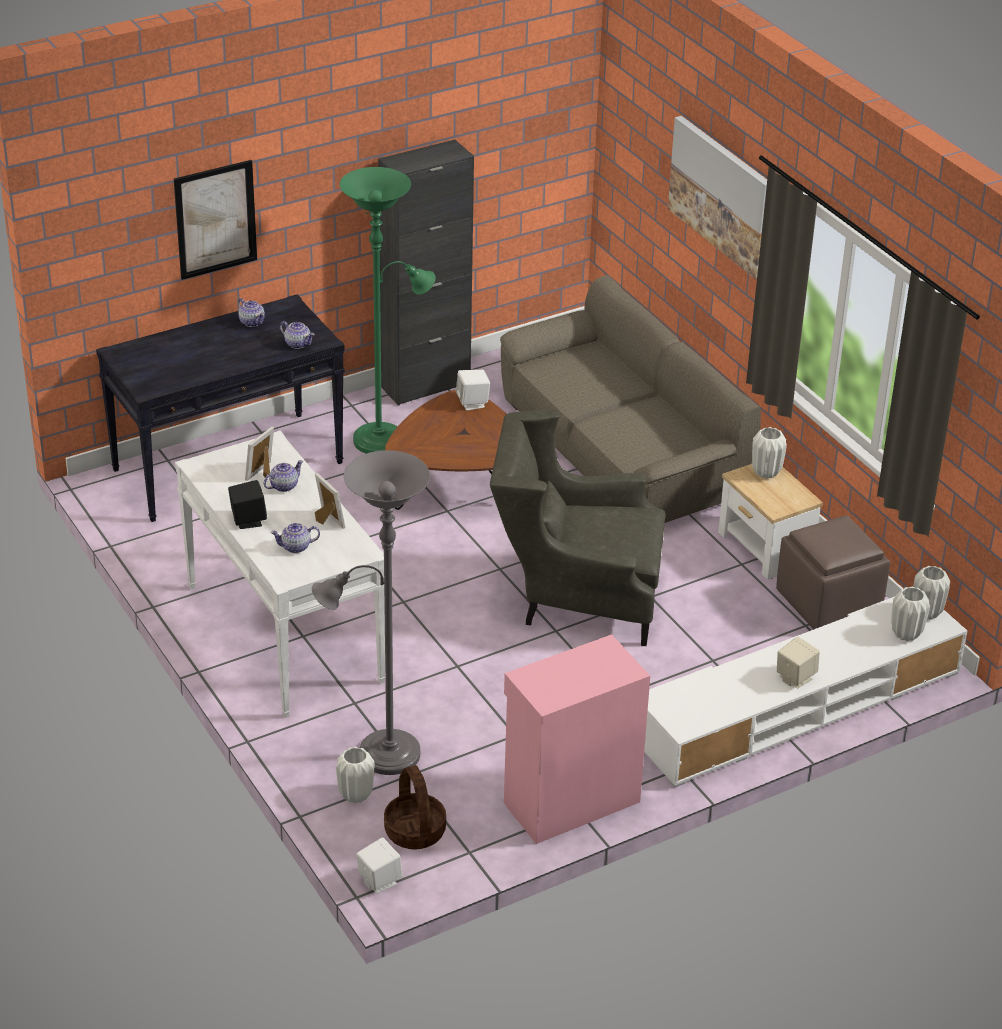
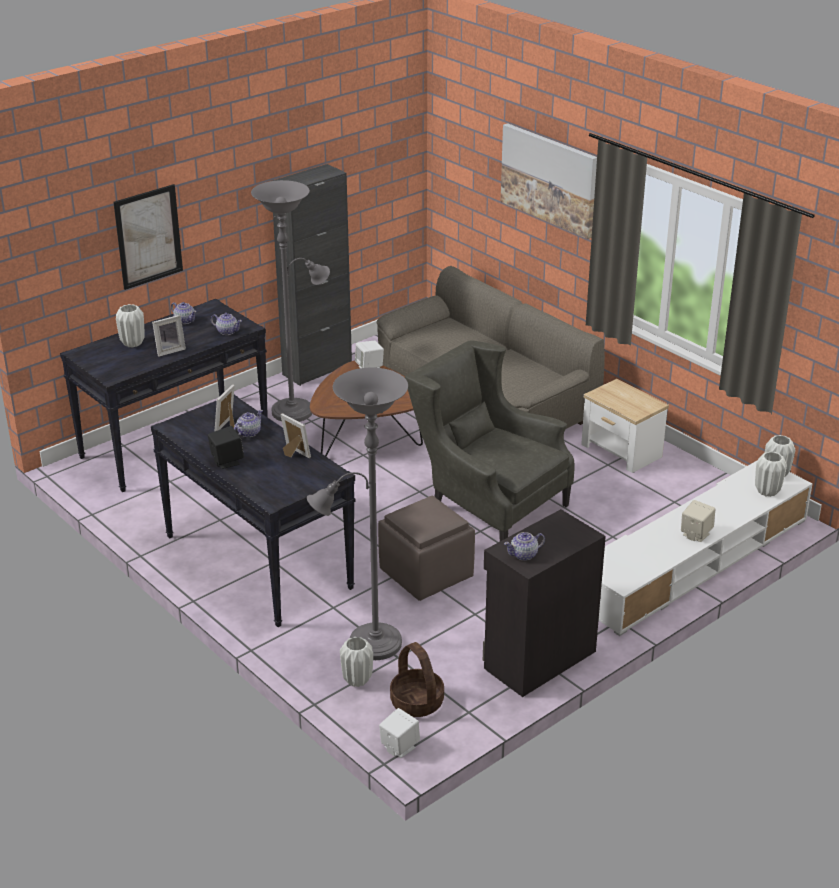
camera: 10 degrees left, 5 degrees down
white console table [175,431,385,718] -> black console table [151,395,356,627]
teapot [271,523,320,553] -> teapot moved to [504,532,545,561]
green floor lamp [340,167,436,454] -> grey floor lamp [251,180,330,422]
grey armchair [490,410,665,646] -> grey armchair turned 45 degrees clockwise [405,340,574,541]
pink cabinet [504,634,650,844] -> black cabinet [483,509,606,697]
white vase [752,427,787,479] -> white vase moved to [116,304,144,348]
brown ottoman [776,515,890,630] -> brown ottoman moved to [378,496,475,601]
none -> picture frame [152,315,186,357]

